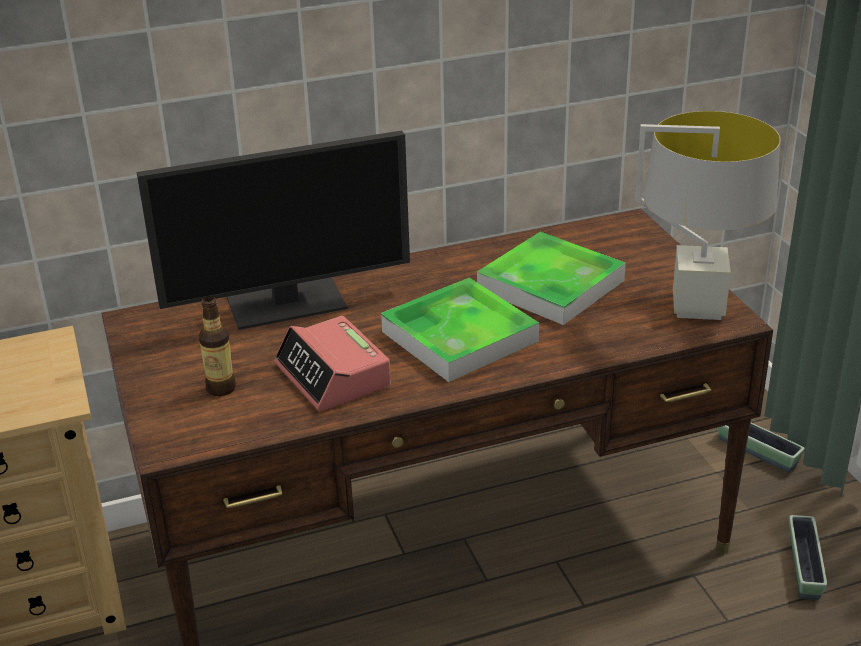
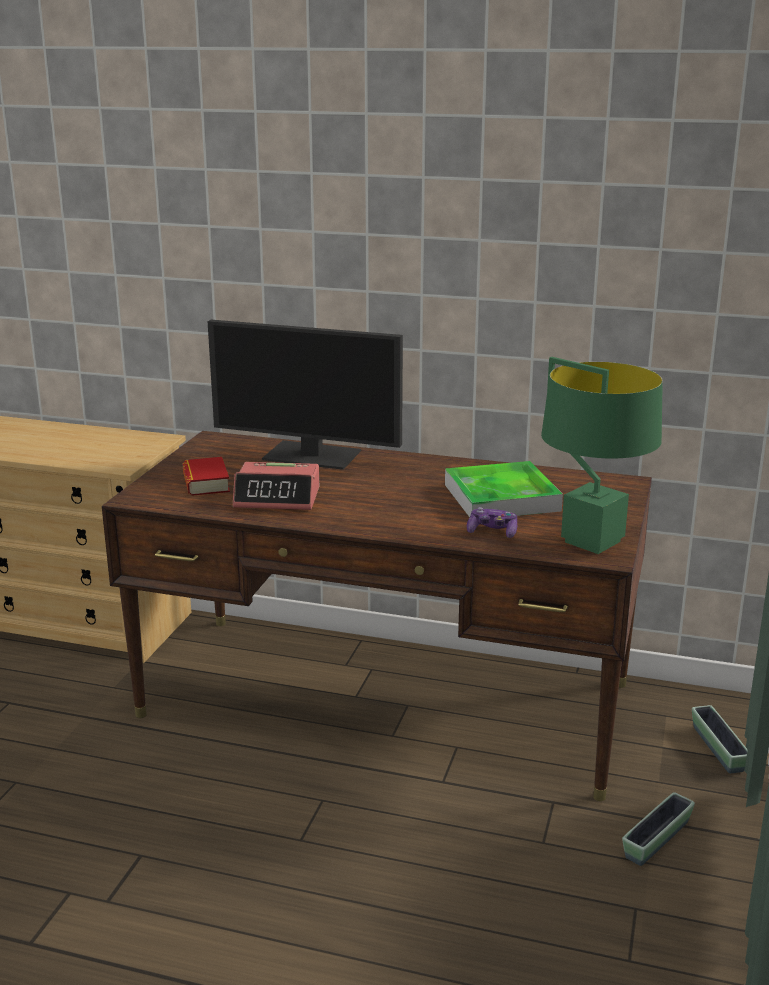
camera: 35 degrees right, 10 degrees down
bottle [199,296,236,396] -> book [182,457,230,496]
alarm clock [274,316,391,411] -> alarm clock turned 90 degrees counterclockwise [233,462,319,510]
tray [381,278,539,382] -> none
grey table lamp [635,111,780,320] -> green table lamp [541,357,663,554]
none -> game controller [467,507,517,538]

